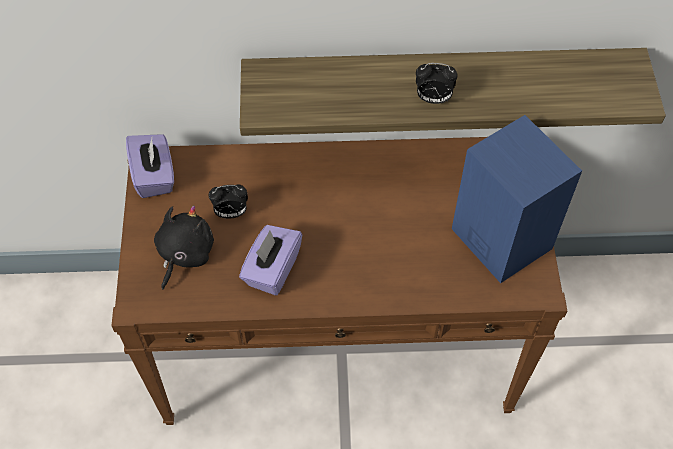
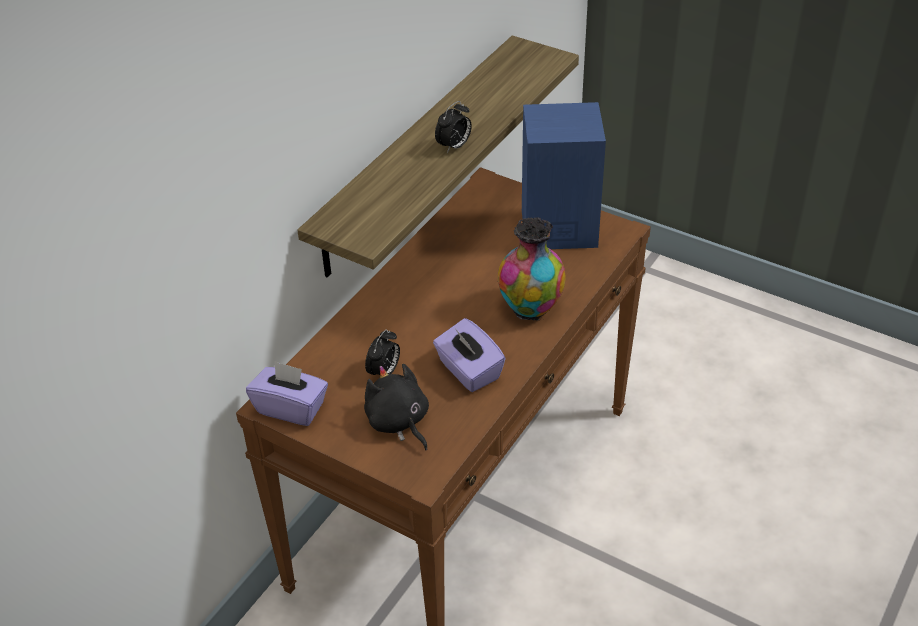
camera: 55 degrees left, 15 degrees down
none -> vase [498,217,566,320]

